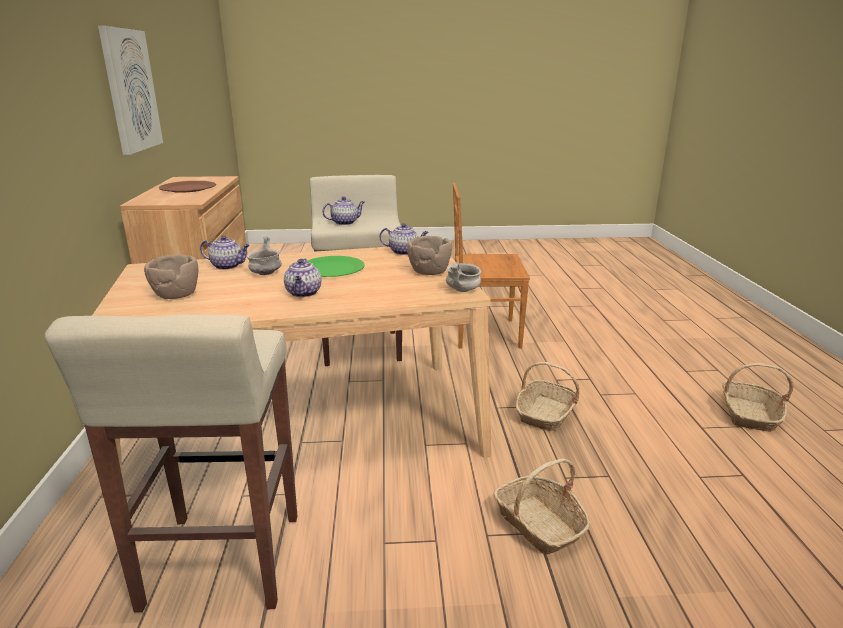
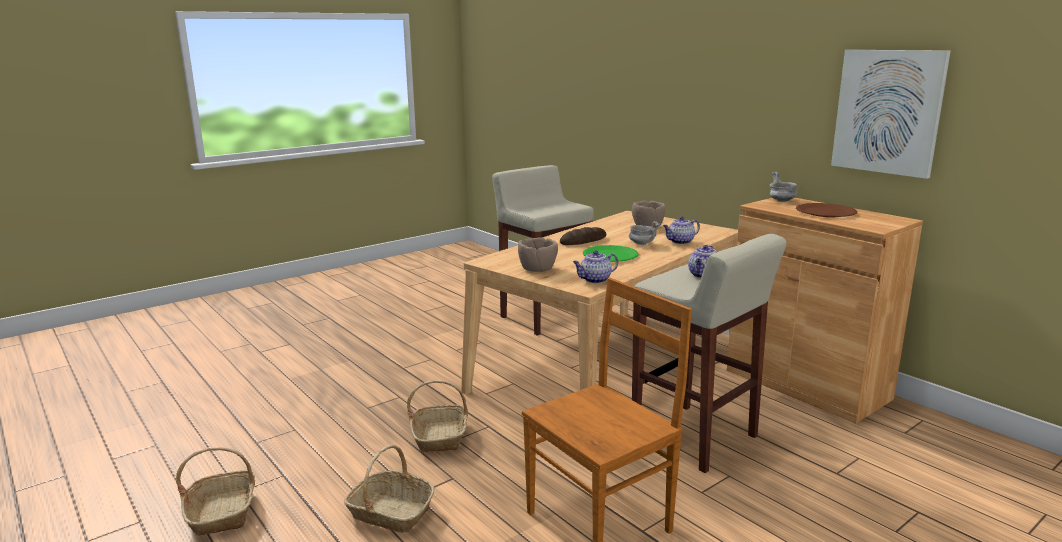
camera: 145 degrees right, 5 degrees down
teapot [284,258,321,297] -> bread [560,227,606,245]
grey bowl [446,263,482,292] -> grey bowl moved to [770,172,797,202]
basket [493,459,590,555] -> basket moved to [344,445,435,533]

